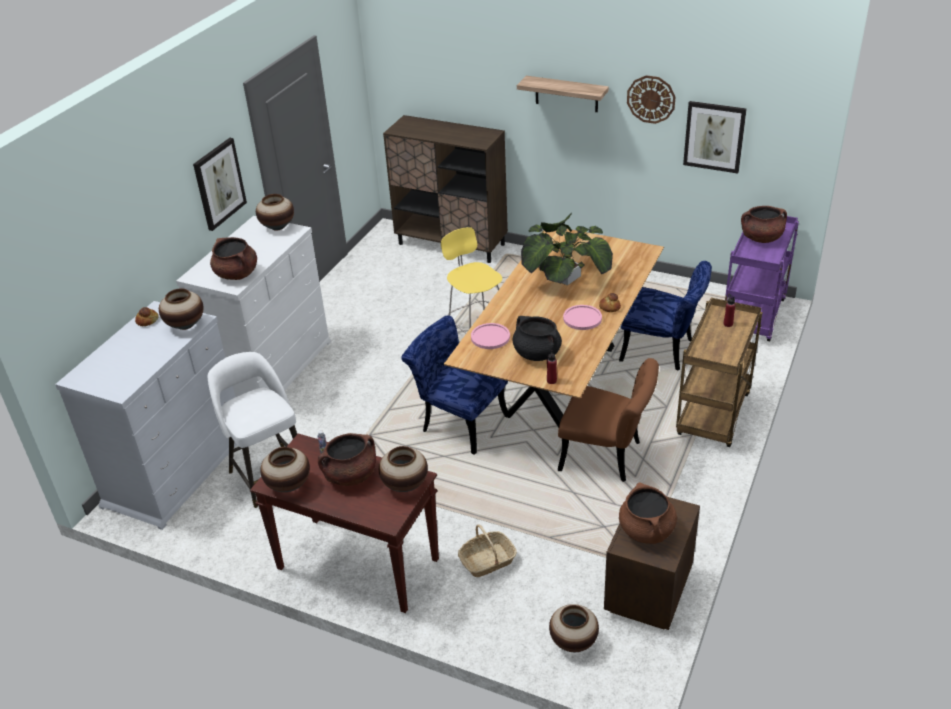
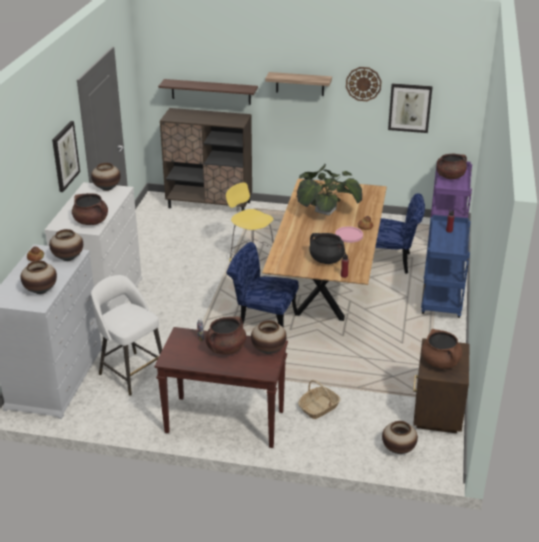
camera: 15 degrees left, 5 degrees down
vase [260,447,310,492] -> vase moved to [20,260,57,294]
pink plate [471,323,510,349] -> none
brown chair [558,358,659,482] -> none
brown cart [676,298,763,447] -> blue cart [421,215,471,318]
none -> shelf [158,79,258,105]

